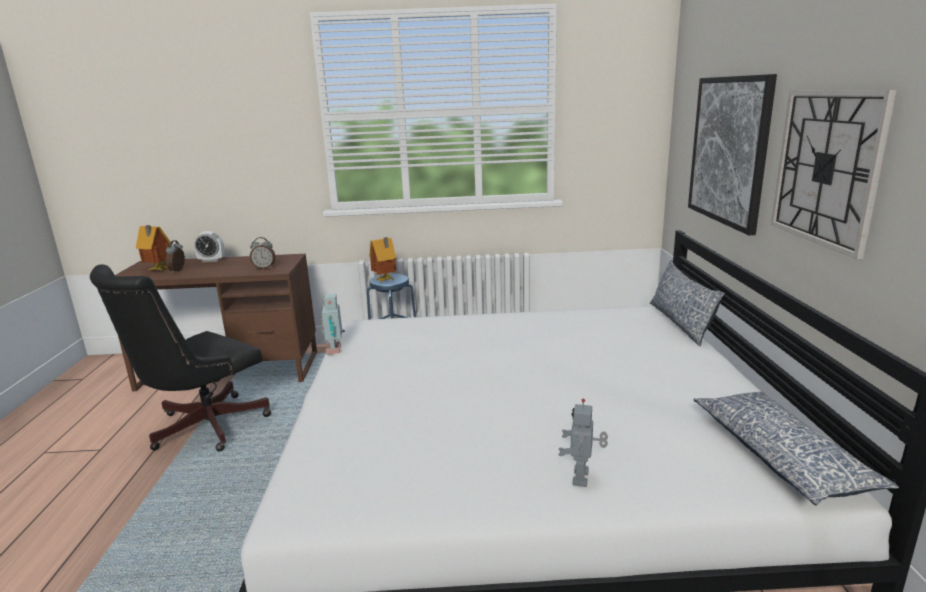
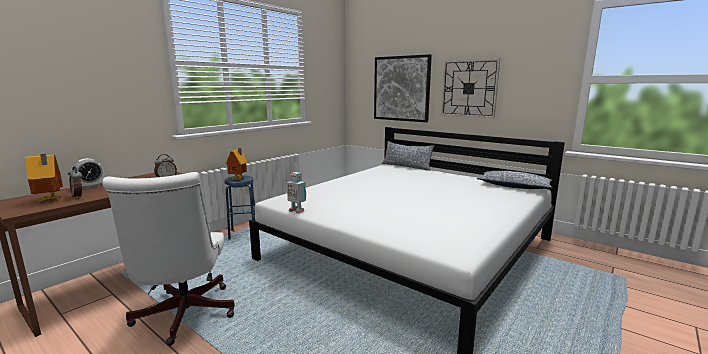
camera: 50 degrees left, 5 degrees down
black office chair [90,264,271,451] -> white office chair [102,172,235,346]
toy robot [559,399,608,487] -> none

